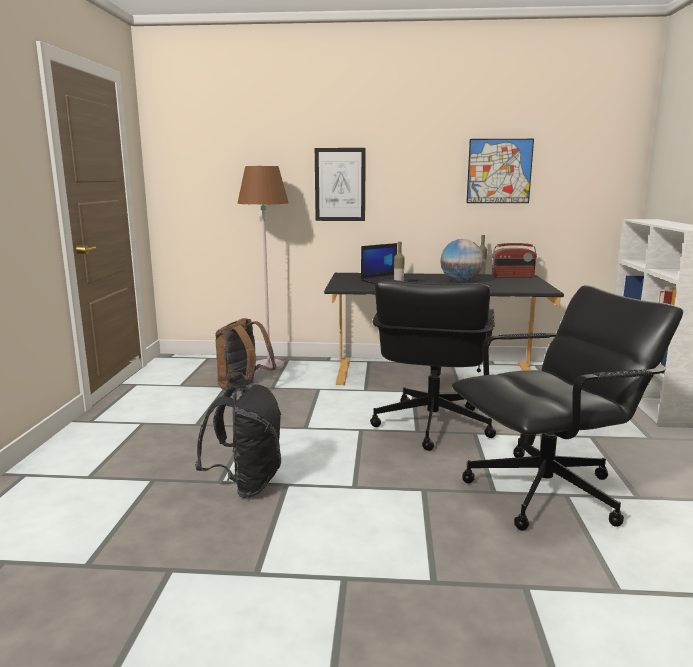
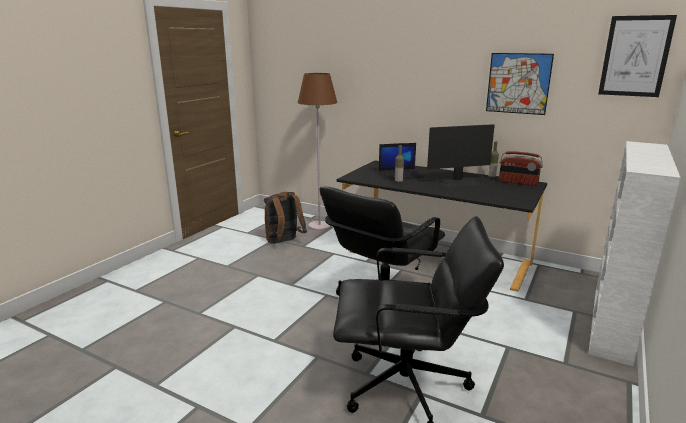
camera: 25 degrees right, 5 degrees up
black backpack [195,384,281,498] -> none
picture [315,148,366,221] -> picture moved to [598,15,677,97]
globe [440,239,483,282] -> monitor [427,124,495,187]

